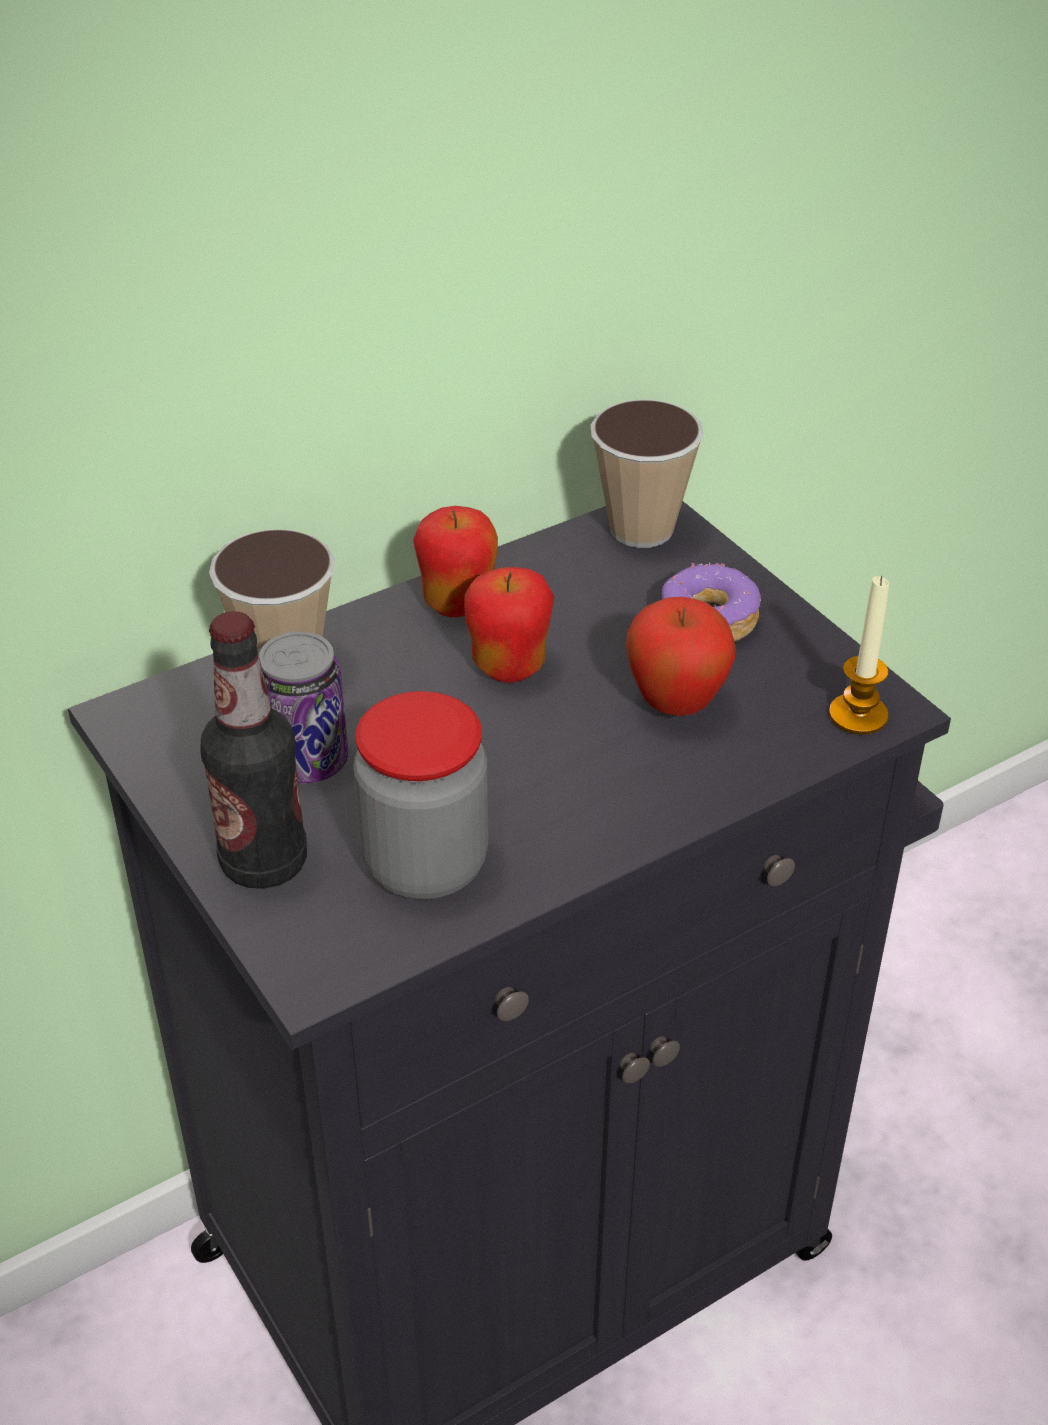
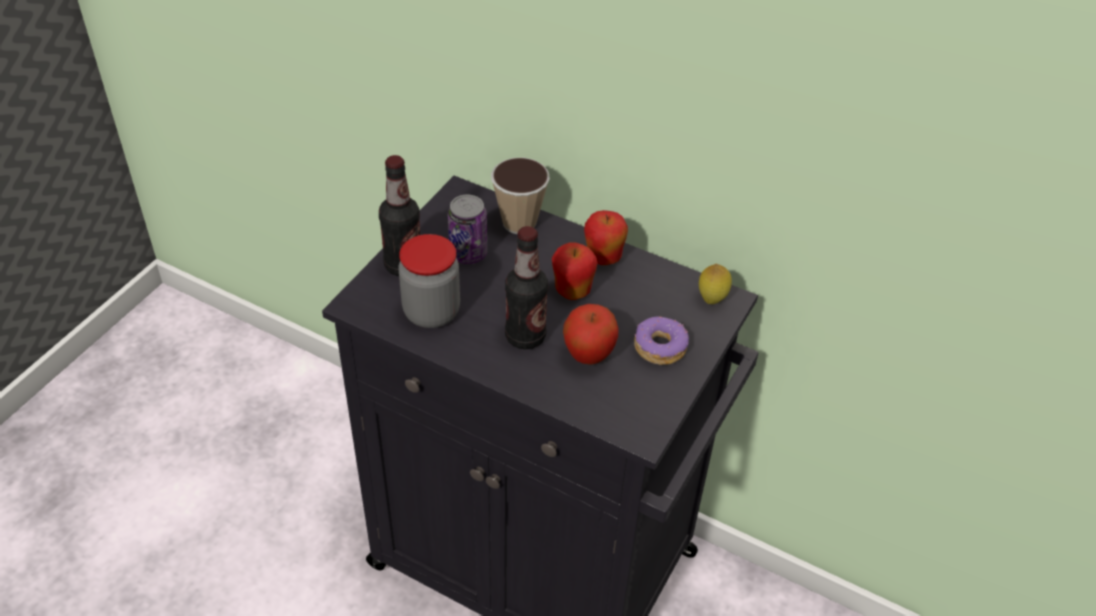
camera: 60 degrees right, 5 degrees up
cup [591,399,704,548] -> lemon [699,264,732,304]
candle [829,575,889,735] -> none
none -> bottle [505,226,548,349]

